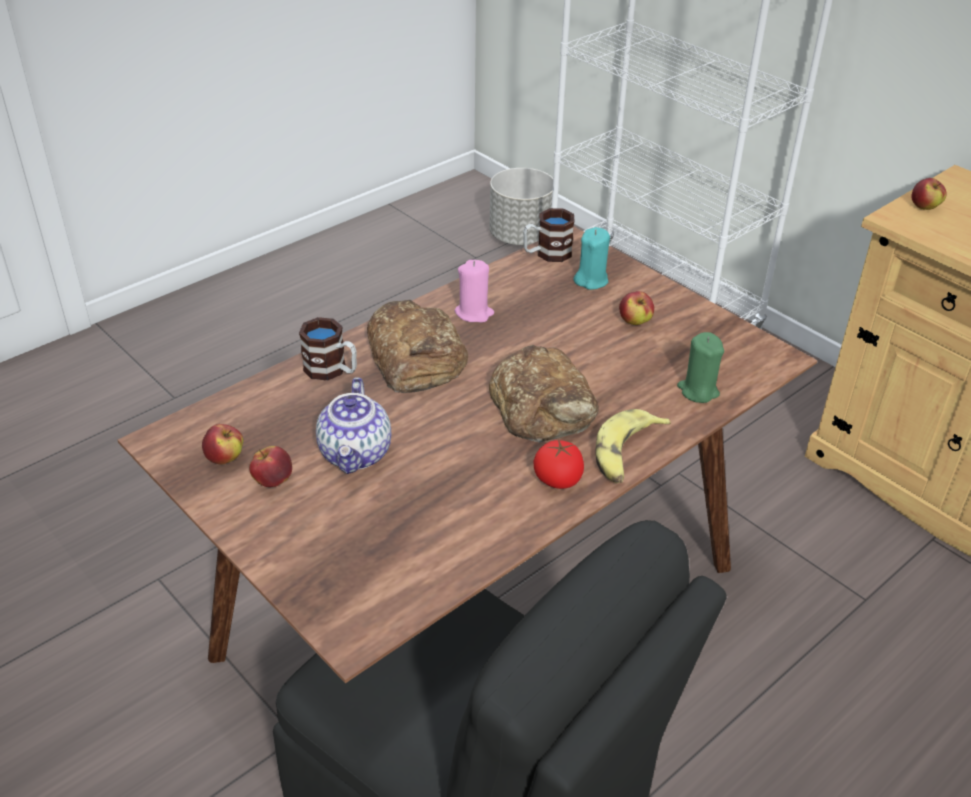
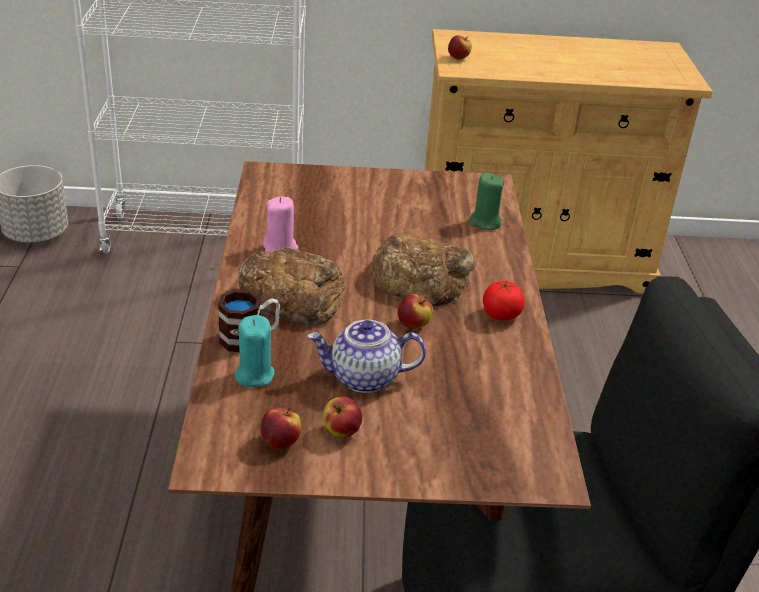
camera: 50 degrees left, 5 degrees down
teapot [316,377,391,474] -> teapot turned 135 degrees clockwise [307,320,426,393]
mug [523,208,574,262] -> none
turquoise candle [573,227,610,290] -> turquoise candle moved to [235,315,275,387]
banana [595,409,671,483] -> none
apple [619,291,654,325] -> apple moved to [398,294,433,329]

